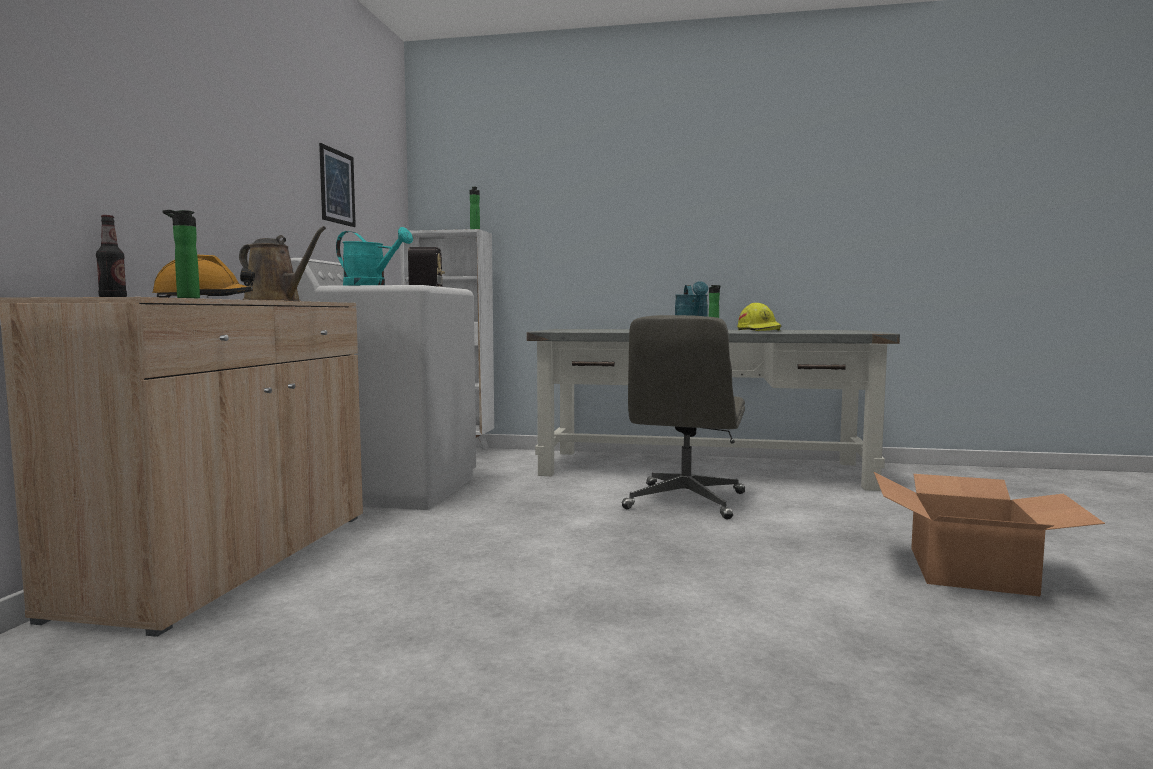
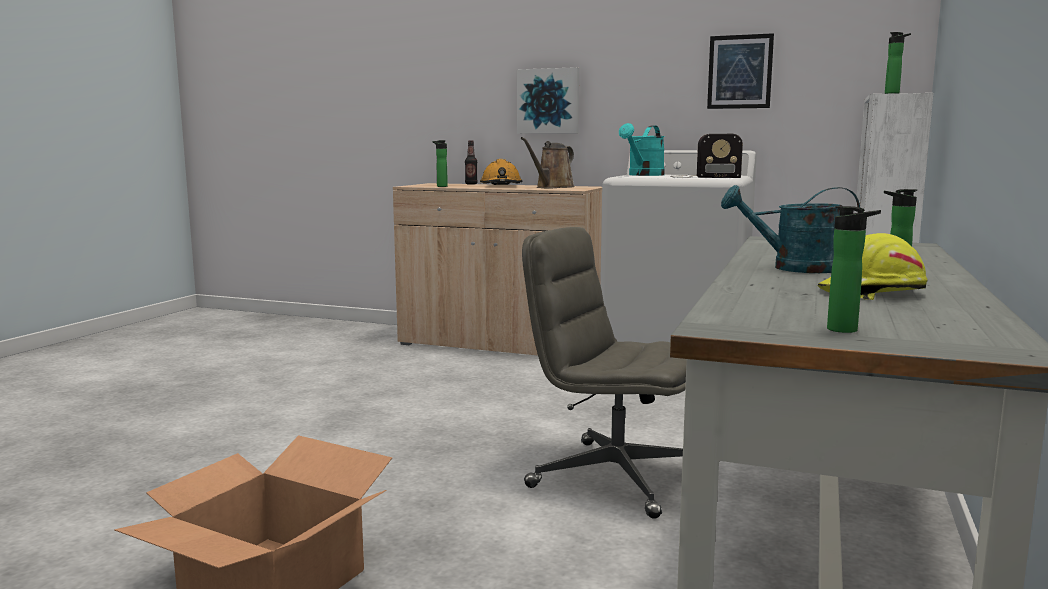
camera: 100 degrees right, 5 degrees up
none -> picture [517,67,579,134]
none -> bottle [827,206,881,333]

